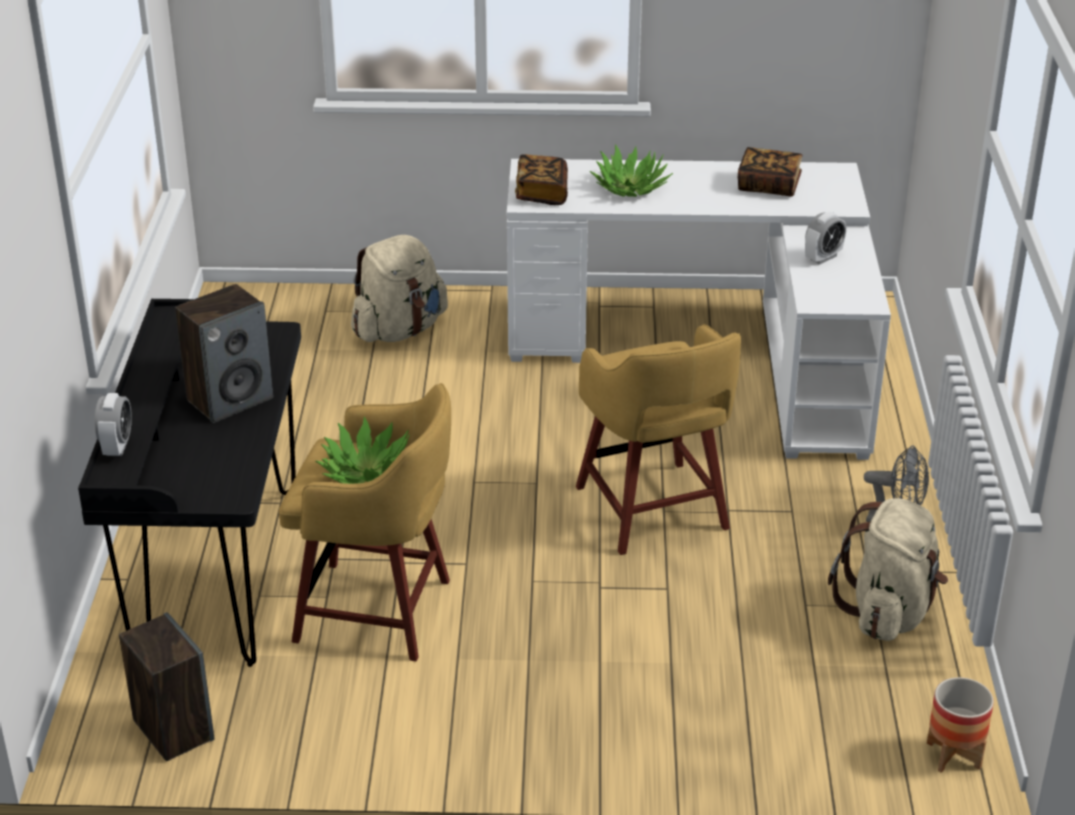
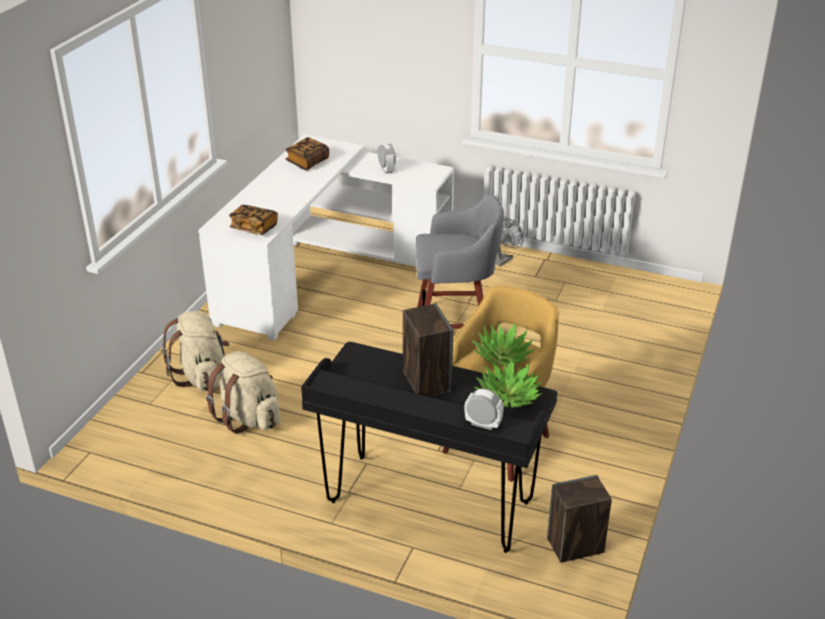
camera: 70 degrees left, 0 degrees up
yellow stool [576,324,741,555] -> grey stool [416,193,504,329]
potted plant [590,144,673,197] -> potted plant moved to [475,358,543,407]
beige backpack [828,498,948,641] -> beige backpack moved to [206,351,281,434]
planter [927,677,994,773] -> none

